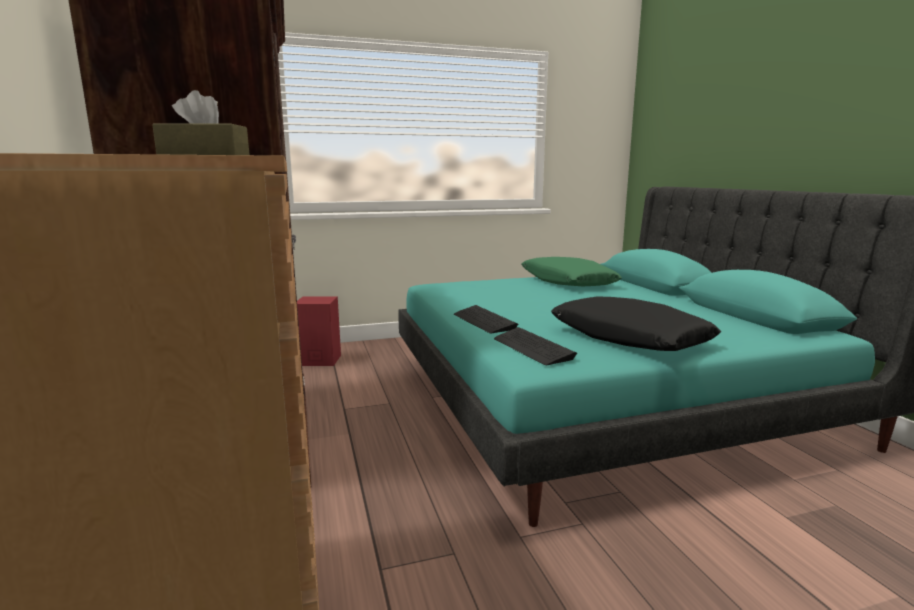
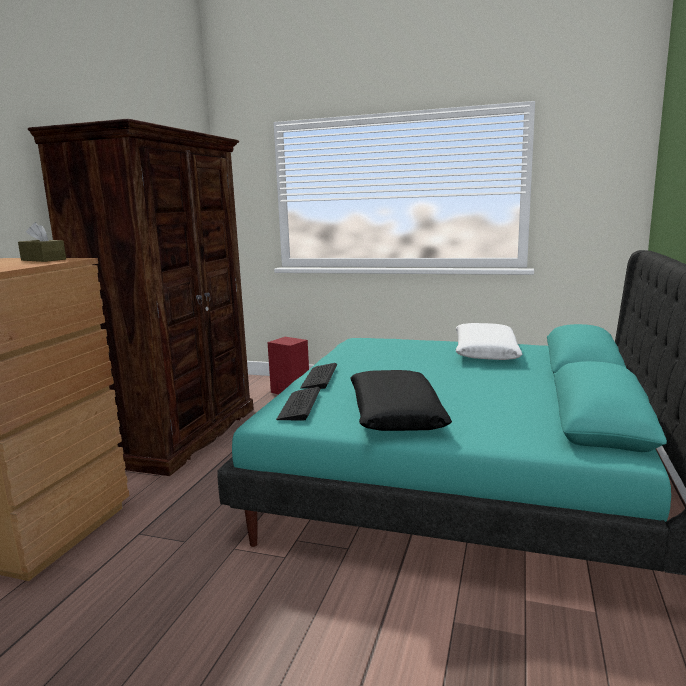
camera: 35 degrees right, 0 degrees up
green pillow [522,257,622,286] -> white pillow [455,323,523,360]

